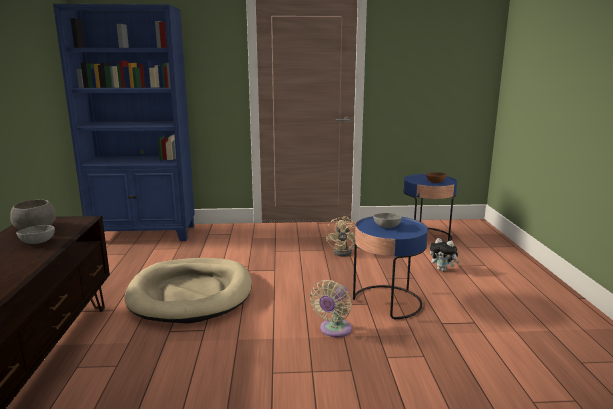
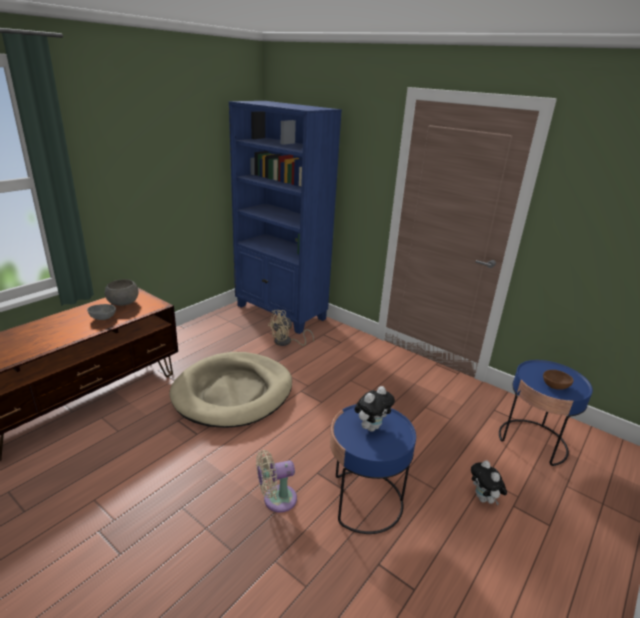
camera: 40 degrees right, 10 degrees up
beige fan [326,216,360,257] -> beige fan moved to [268,310,314,346]
grey bowl [373,213,402,228] -> plush toy [354,386,395,432]

